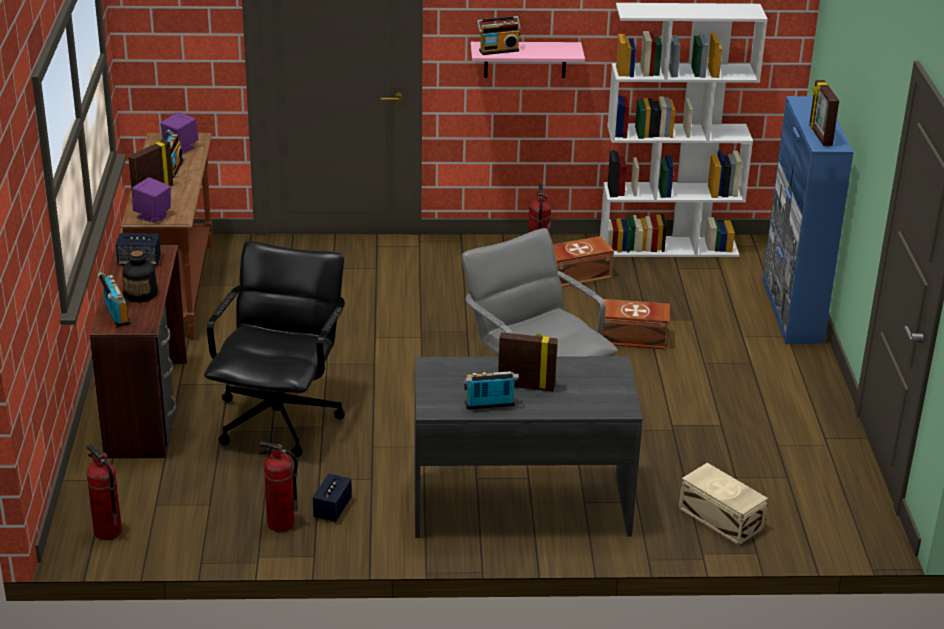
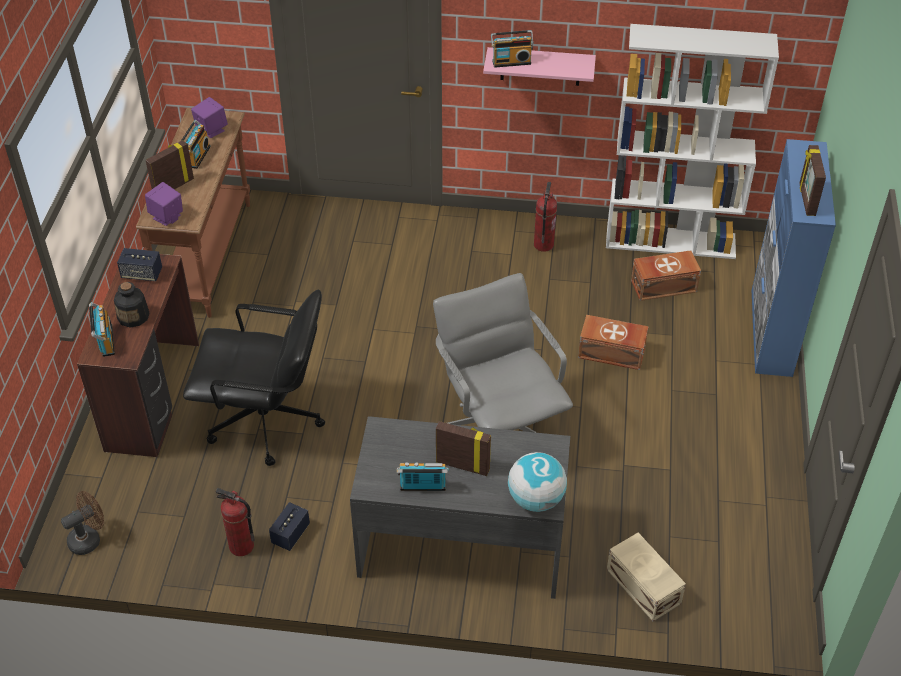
camera: 10 degrees right, 15 degrees up
fire extinguisher [86,444,122,540] -> brown fan [61,491,104,555]
black office chair [204,241,345,457] -> black office chair turned 75 degrees clockwise [183,289,325,466]
brown storage box [553,236,614,287] -> brown storage box moved to [631,250,701,301]
none -> globe [508,452,567,512]

